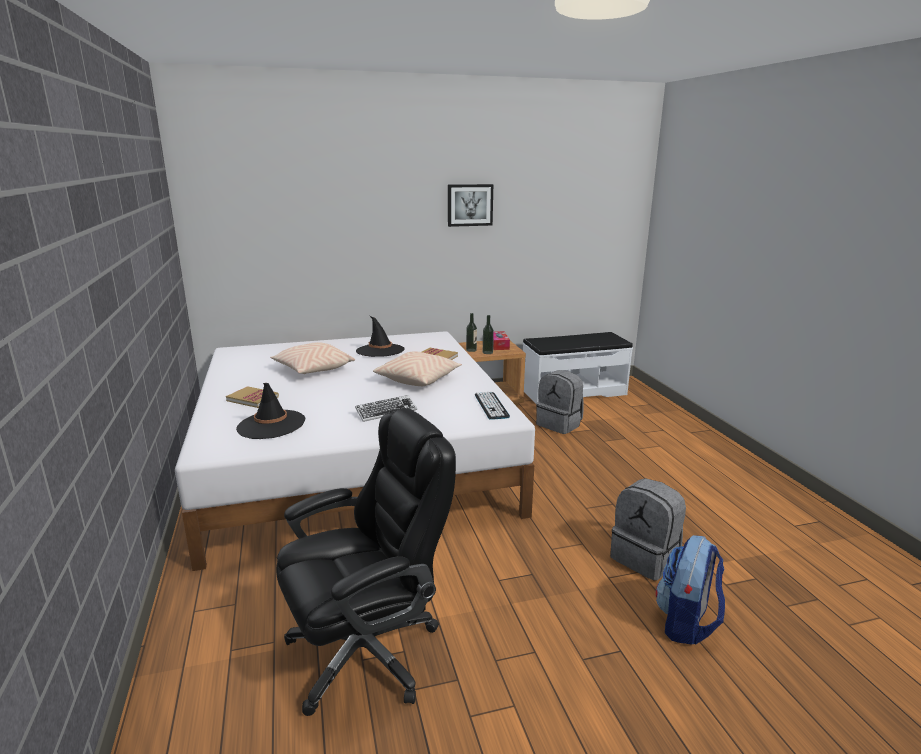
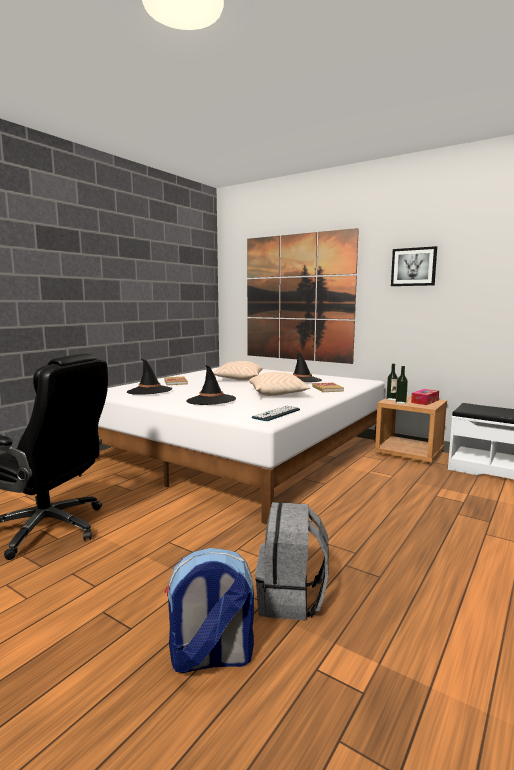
camera: 50 degrees right, 10 degrees down
keyboard [355,395,417,422] -> black hat [186,365,236,405]
grey backpack [536,370,583,434] -> none
none -> picture [247,228,359,364]

